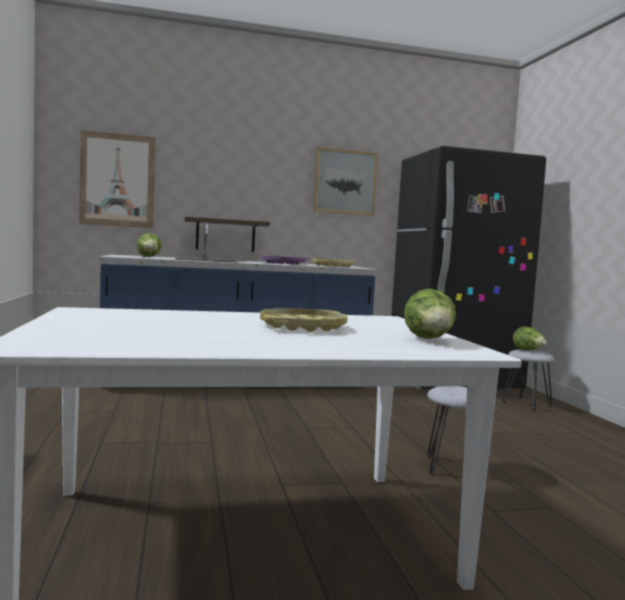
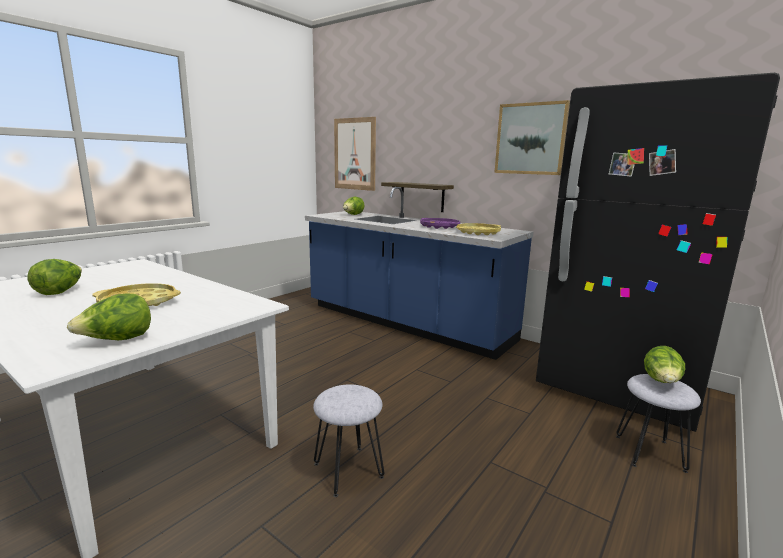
camera: 50 degrees right, 10 degrees up
none -> lettuce [28,259,82,295]

